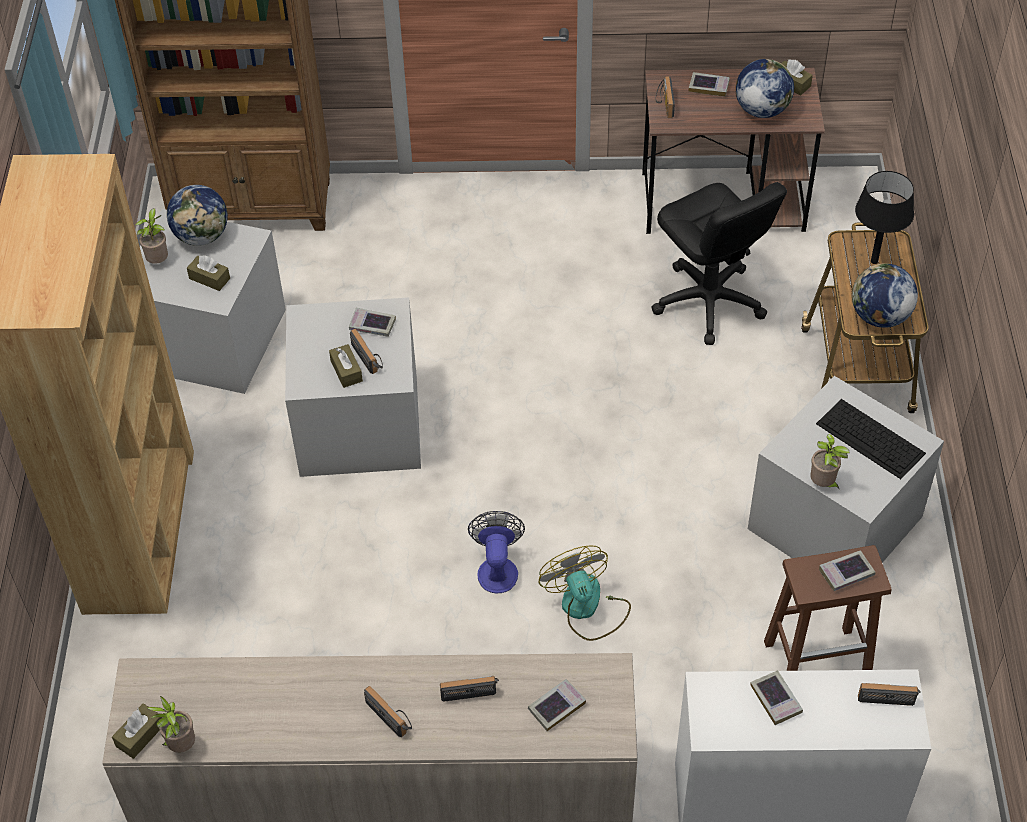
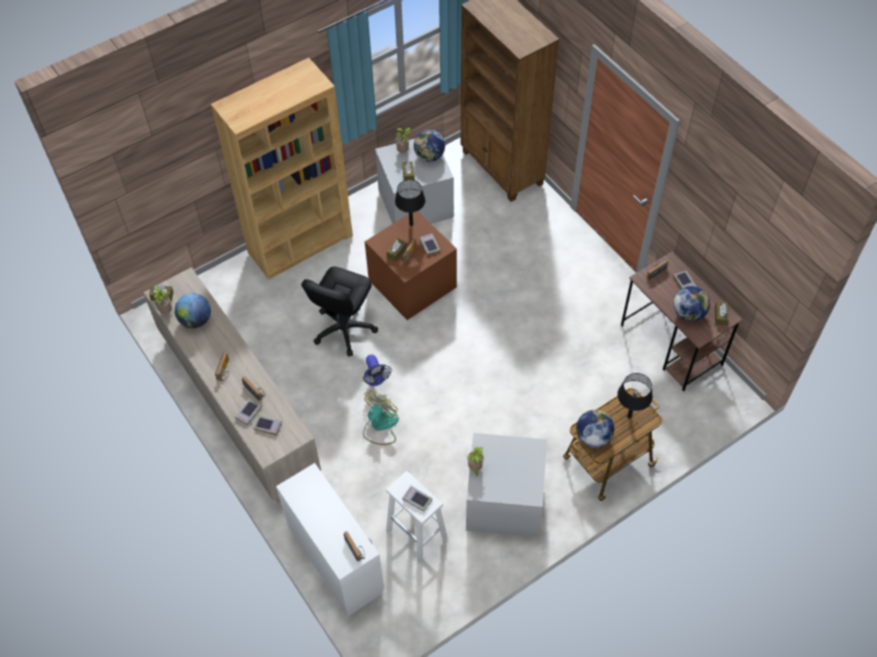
camera: 55 degrees right, 5 degrees up
grey storage box [285,297,421,477] -> brown storage box [365,211,457,320]
fan [468,511,525,593] -> fan turned 105 degrees clockwise [363,354,392,386]
black office chair [651,182,787,345] -> black office chair moved to [301,267,378,356]
book [750,670,803,725] -> book moved to [235,399,262,425]
brown stool [764,545,892,671] -> white stool [386,471,448,564]
keyboard [816,399,926,479] -> none
none -> globe [175,293,211,328]
none -> black table lamp [395,180,425,226]

